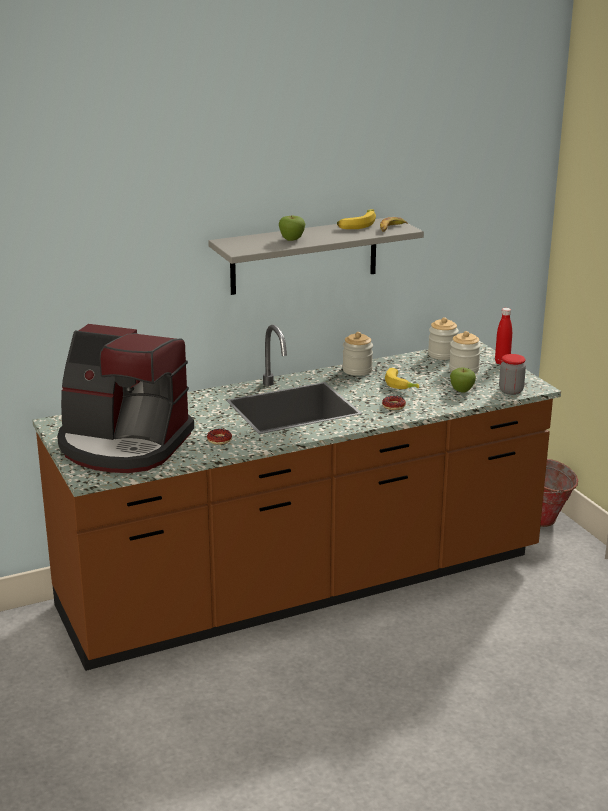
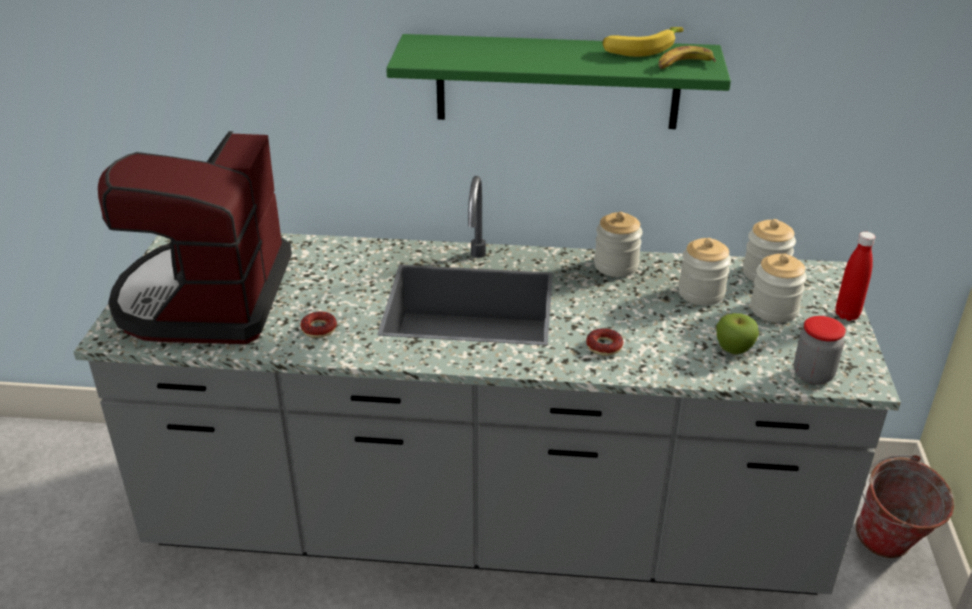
camera: 30 degrees right, 10 degrees up
brown counter [32,325,561,671] -> grey counter [74,176,901,595]
coffee machine [57,324,194,473] -> coffee machine turned 45 degrees clockwise [98,131,292,344]
grey shelf [208,218,424,295] -> green shelf [386,34,731,129]
apple [279,215,305,241] -> none
banana [385,368,419,389] -> none
none -> jar [678,238,731,305]

